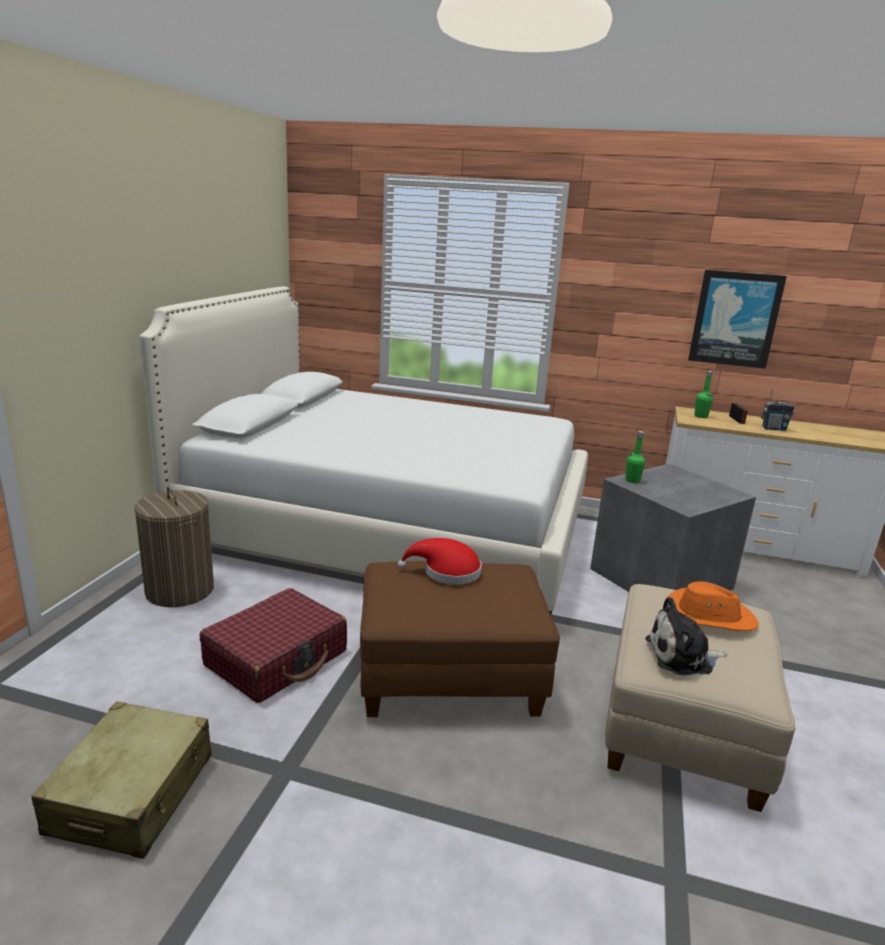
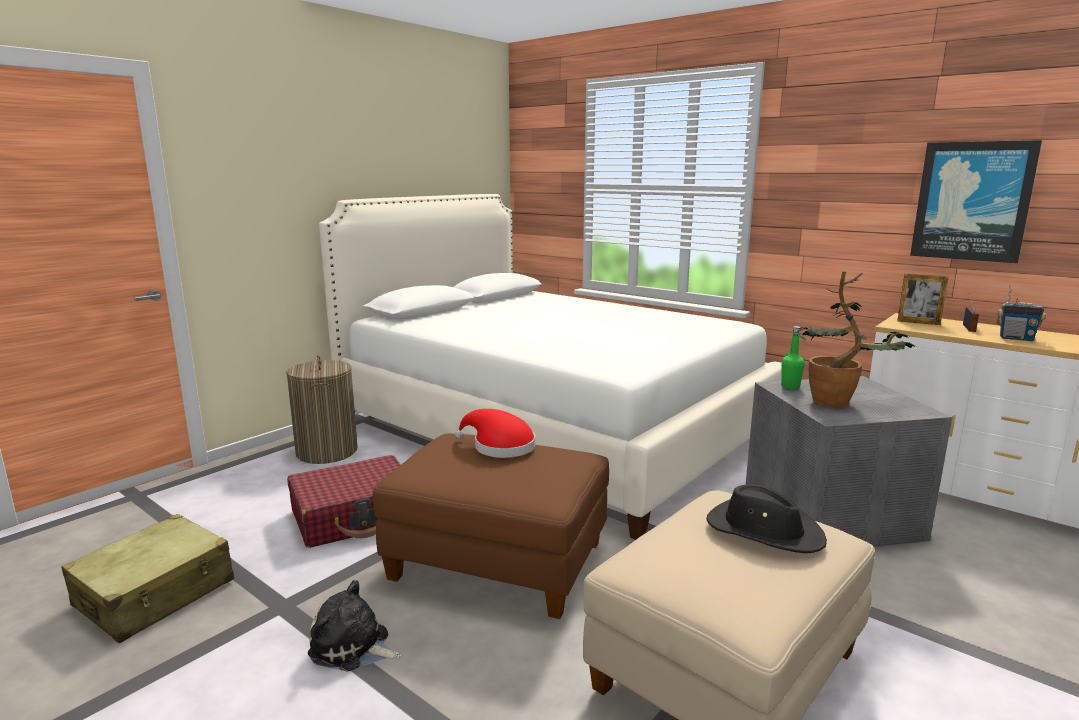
camera: 25 degrees right, 5 degrees down
plush toy [645,597,727,675] -> plush toy moved to [308,580,401,672]
orange hat [665,582,759,631] -> black hat [706,484,827,553]
green bottle [694,371,713,418] -> picture frame [897,273,949,325]
none -> potted plant [796,271,915,408]

